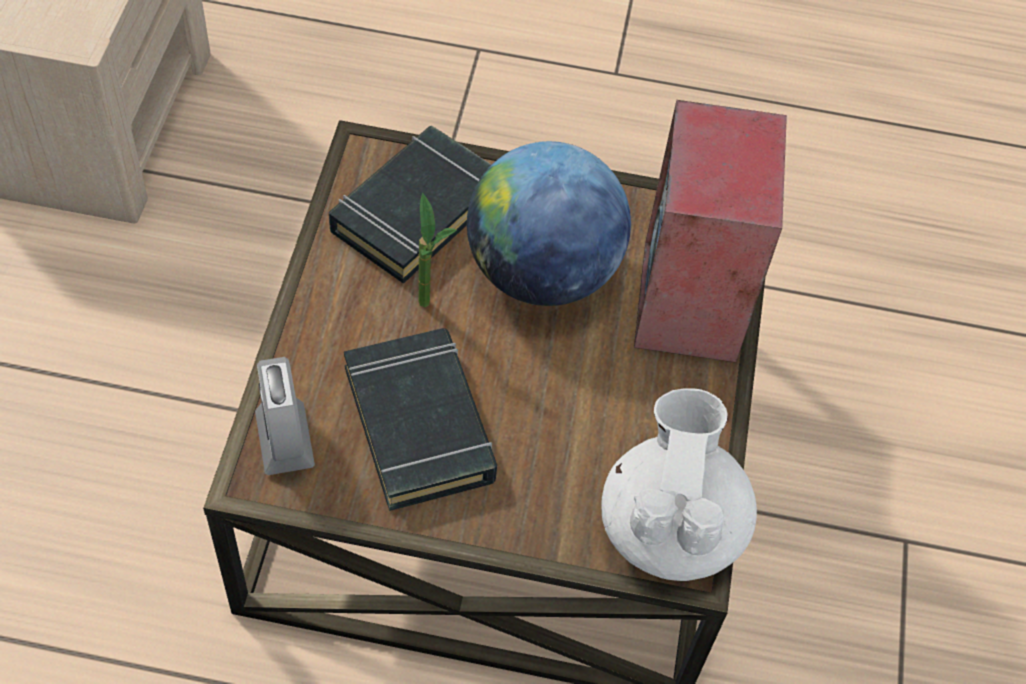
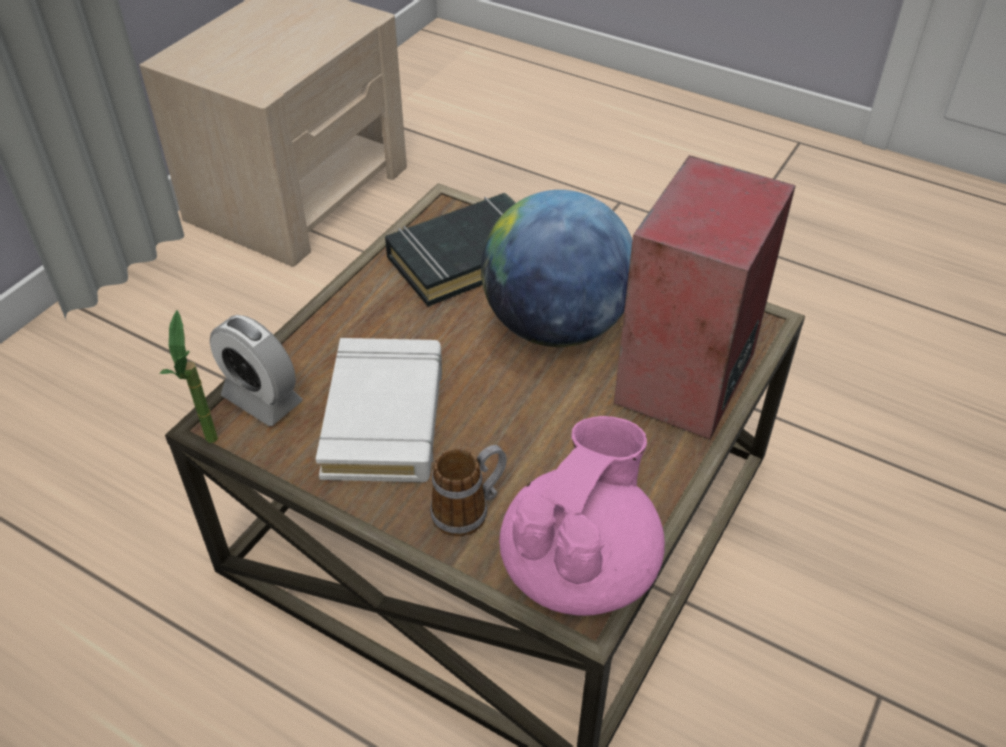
camera: 25 degrees right, 10 degrees down
alarm clock [255,357,315,475] -> alarm clock turned 60 degrees counterclockwise [210,315,302,426]
black book [344,328,497,511] -> white book [316,338,442,482]
potted plant [418,193,457,307] -> potted plant moved to [159,310,218,443]
white teapot [602,389,757,581] -> pink teapot [499,416,665,616]
none -> mug [430,445,507,537]

